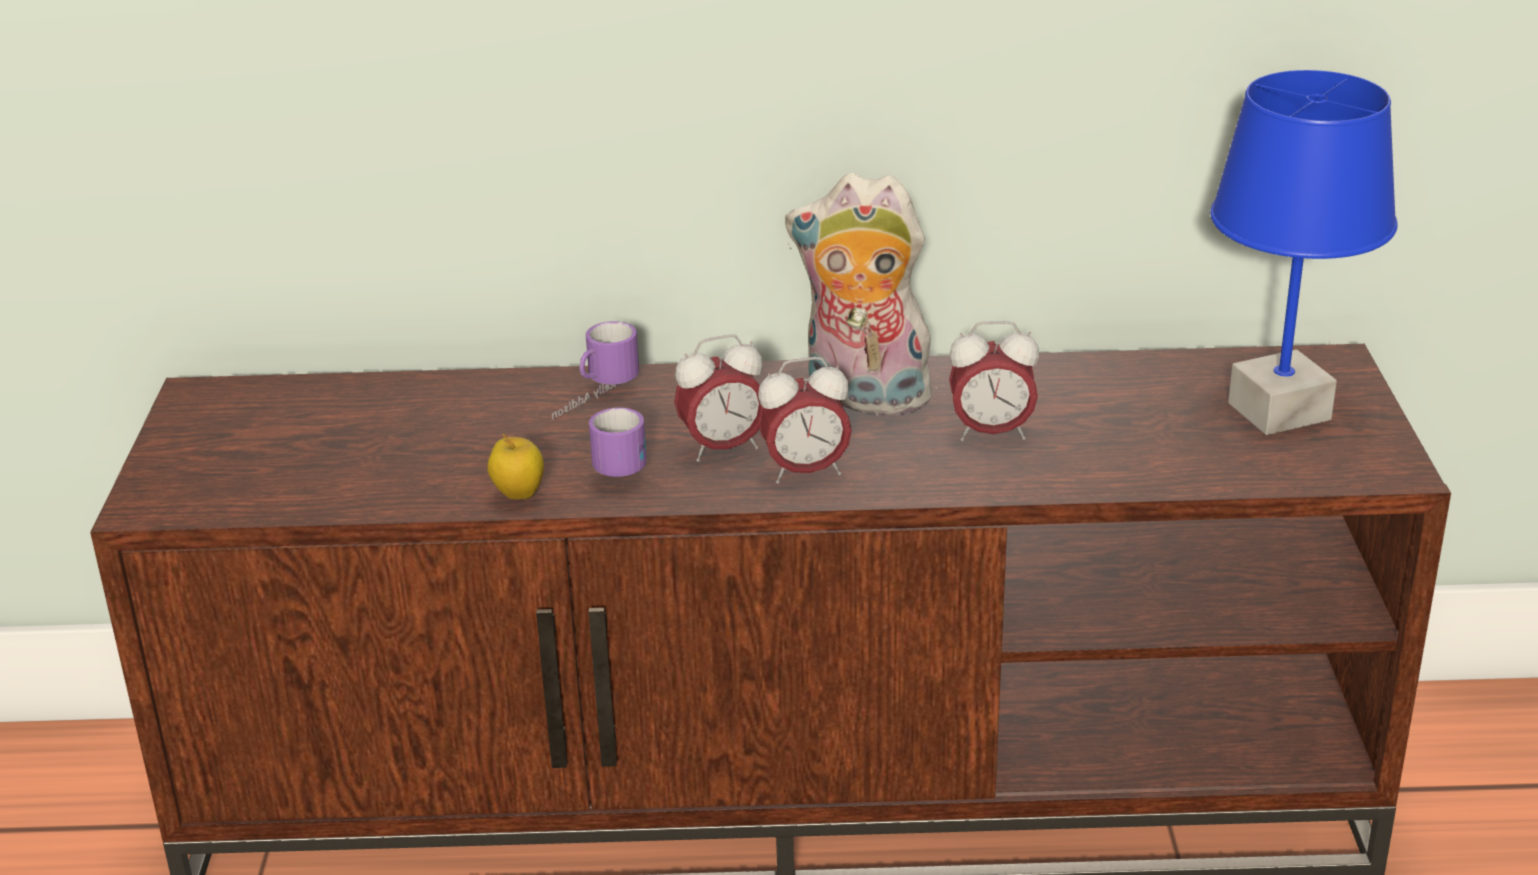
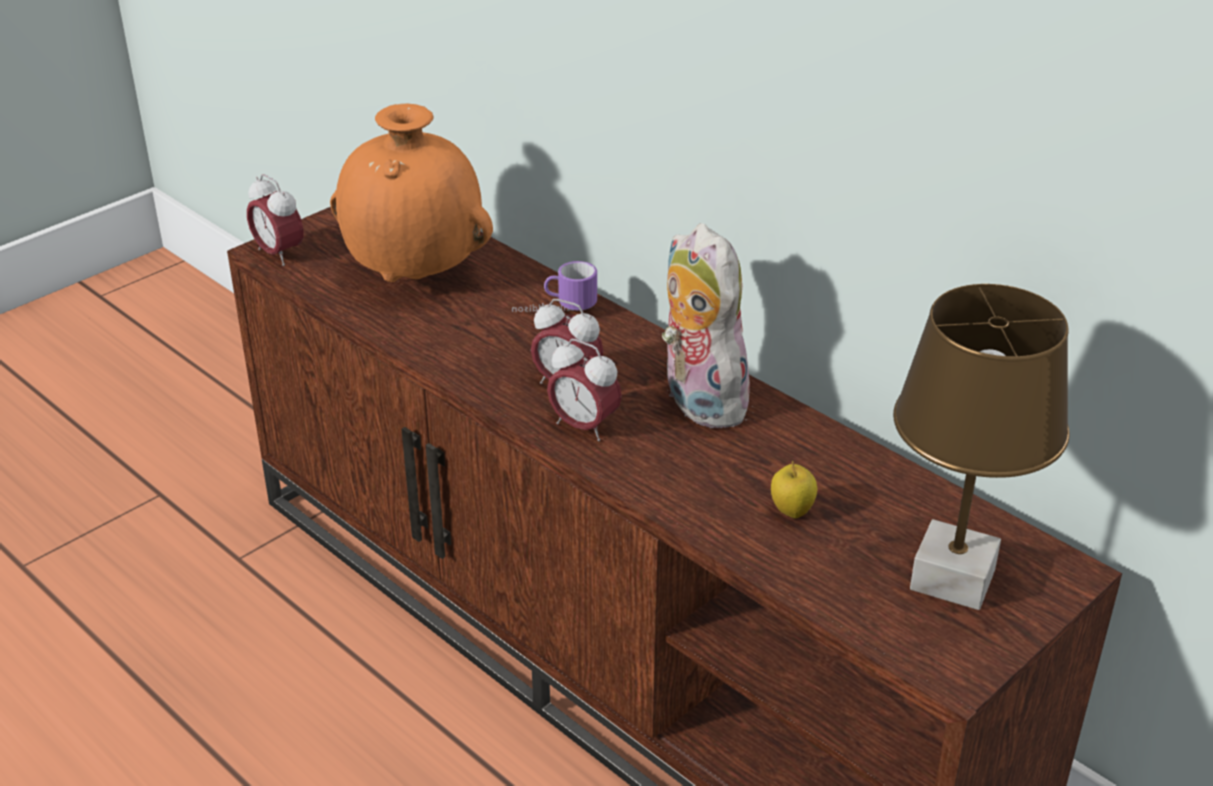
camera: 45 degrees right, 5 degrees up
apple [487,434,544,499] -> apple moved to [771,461,817,519]
mug [589,408,646,477] -> none
alarm clock [949,321,1039,441] -> alarm clock moved to [247,174,303,266]
blue table lamp [1210,70,1397,435] -> brown table lamp [893,284,1069,610]
none -> orange vase [330,103,493,282]

